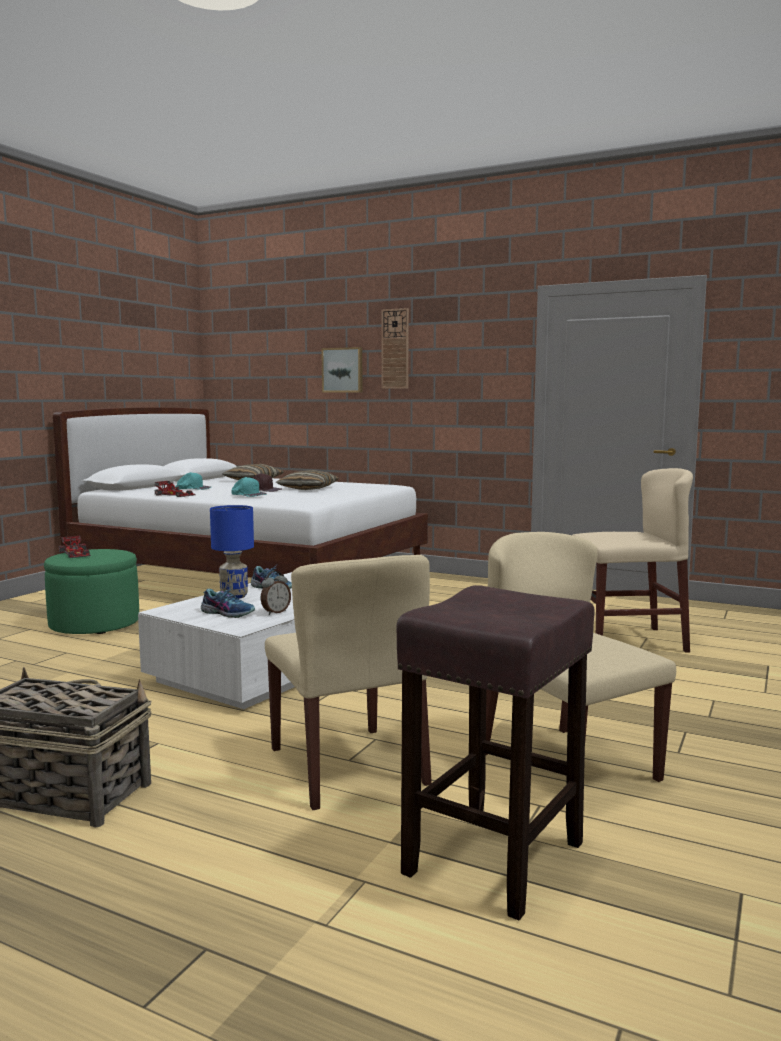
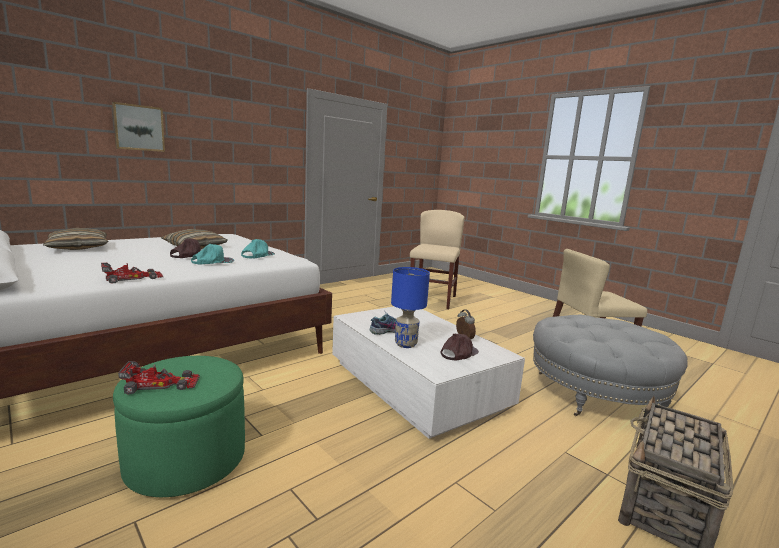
camera: 70 degrees left, 5 degrees up
turquoise cap [175,472,211,490] -> turquoise cap moved to [241,239,275,259]
shoe [201,587,255,618] -> brown cap [440,334,479,361]
beige chair [265,555,432,810] -> grey ottoman [533,315,688,416]
wall clock [381,308,409,389] -> none
brown stool [396,585,595,920] -> none

